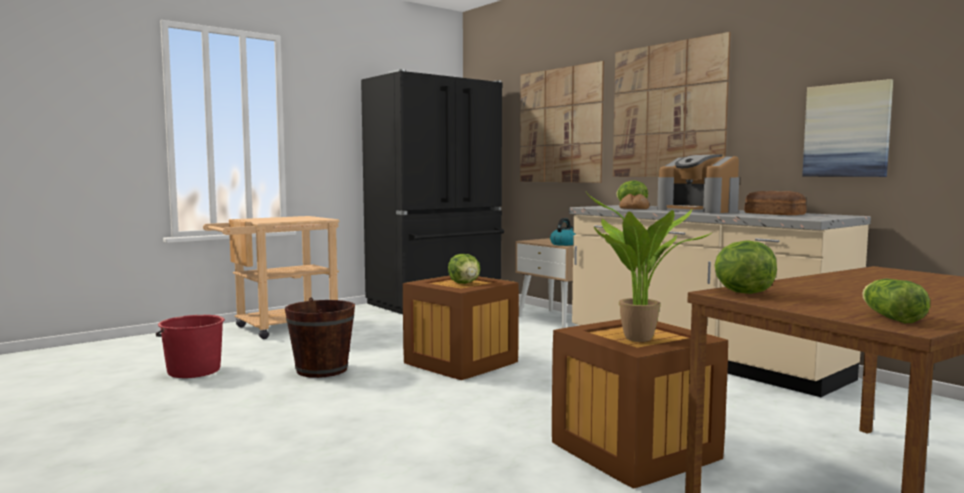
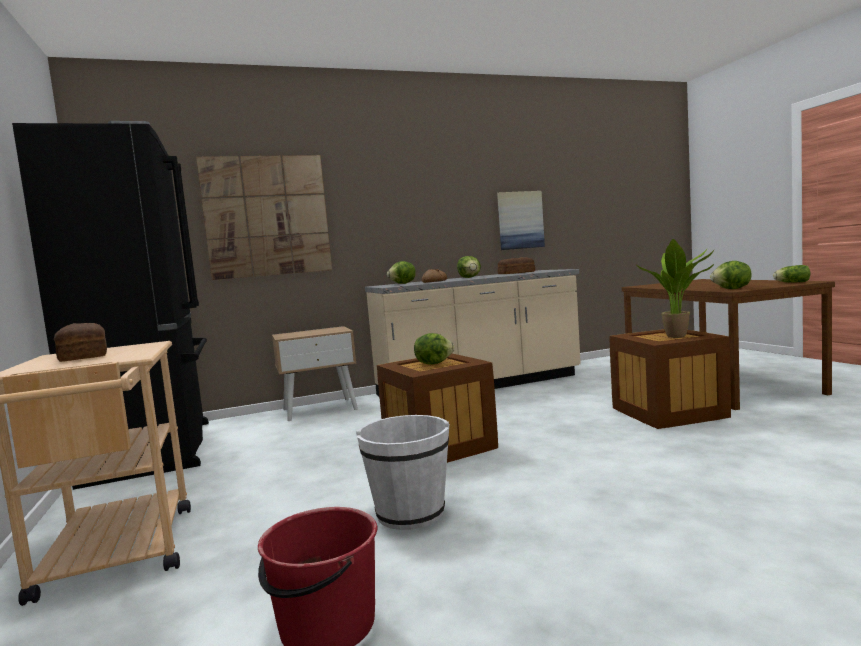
camera: 70 degrees left, 0 degrees up
brown bucket [285,298,355,378] -> white bucket [356,415,449,530]
kettle [550,218,576,246] -> none
picture [613,32,730,177] -> none
coffee machine [657,154,739,213] -> lettuce [457,256,481,278]
none -> bread [54,323,107,362]

